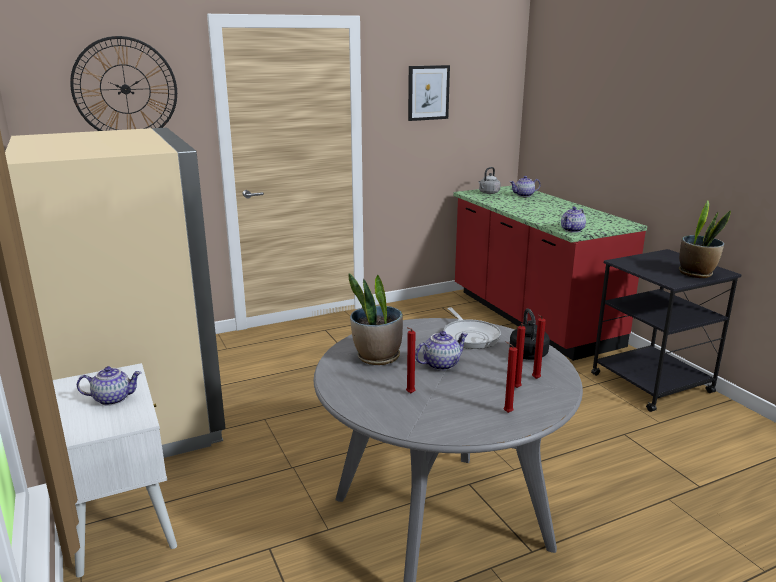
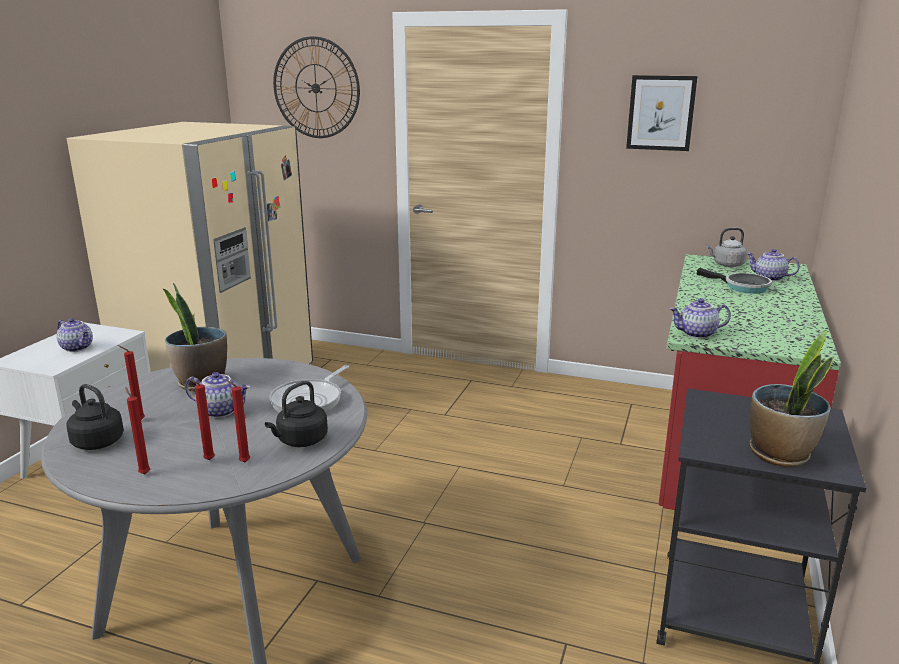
camera: 45 degrees right, 0 degrees up
none -> black kettle [66,384,124,450]
none -> frying pan [696,268,772,294]

